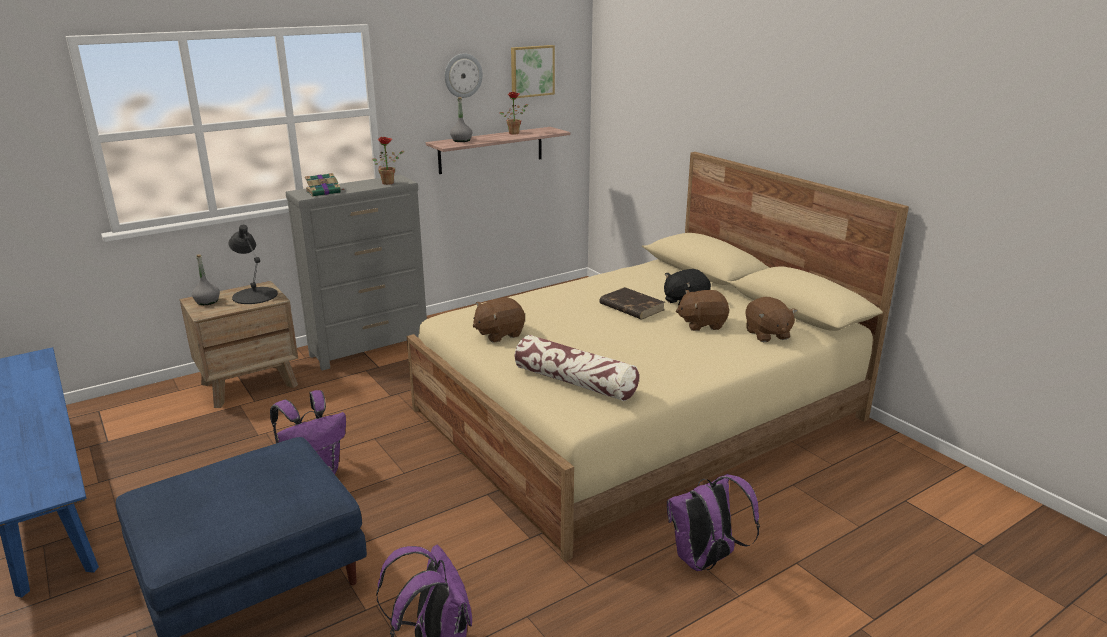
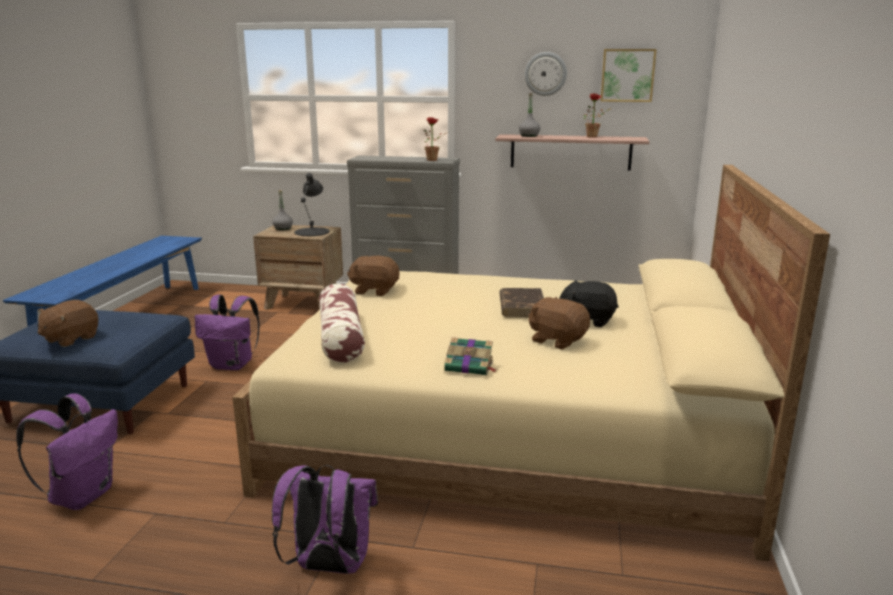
camera: 45 degrees right, 5 degrees down
book [305,173,345,197] -> book moved to [444,337,498,375]
brown plush toy [745,297,798,342] -> brown plush toy moved to [37,300,98,347]

